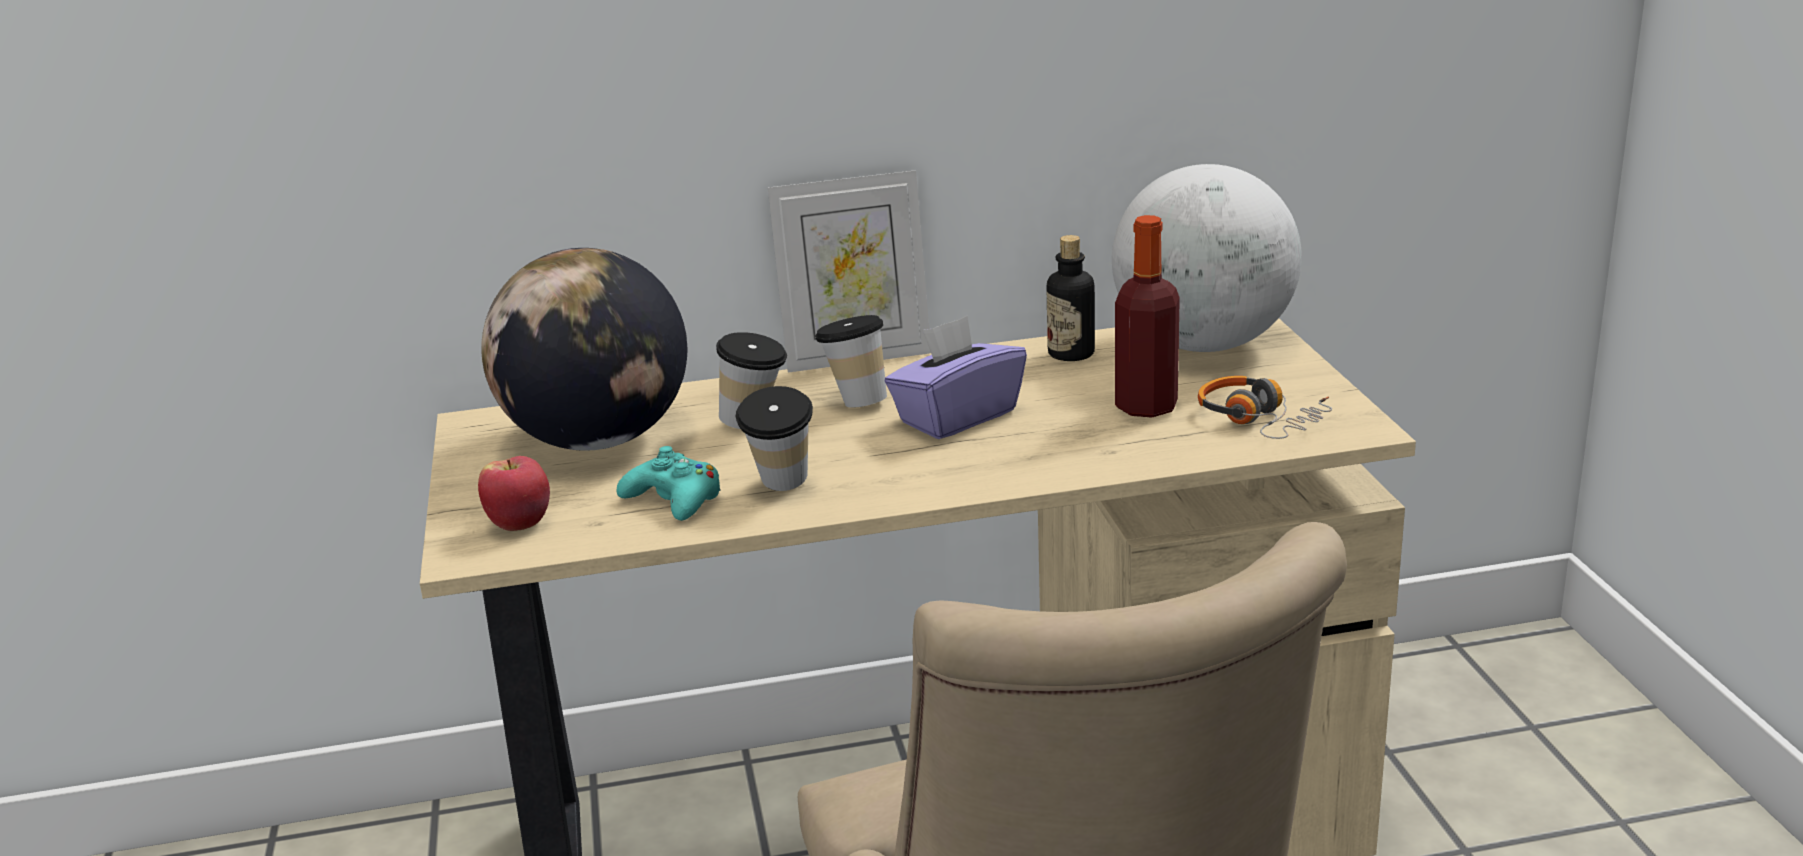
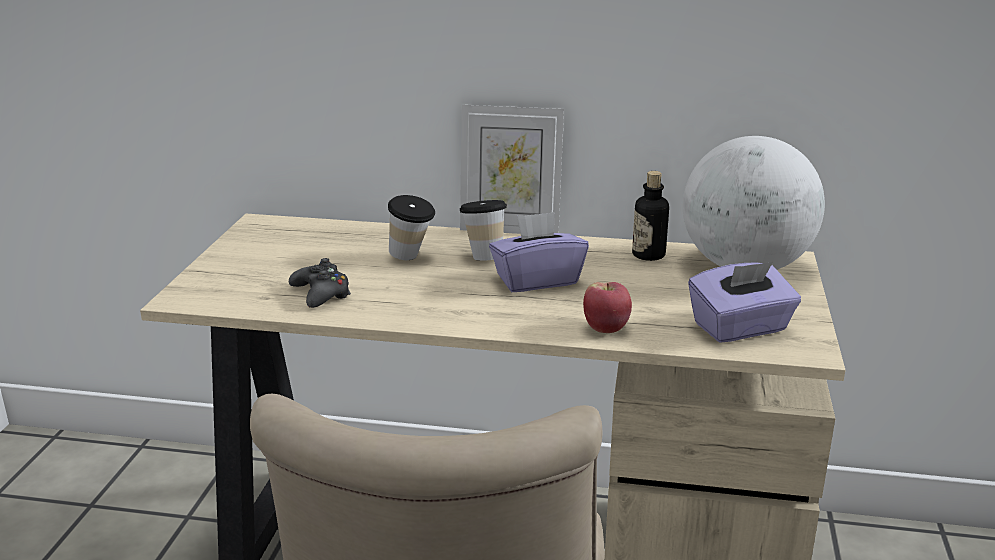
camera: 20 degrees right, 0 degrees up
apple [478,456,550,531] -> apple moved to [583,282,632,333]
globe [481,248,688,451] -> none
turquoise game controller [617,446,720,521] -> black game controller [289,258,351,308]
cup [736,386,813,491] -> none
bottle [1115,215,1180,418] -> none
headphones [1198,376,1332,439] -> purple tissue box [688,262,801,343]

